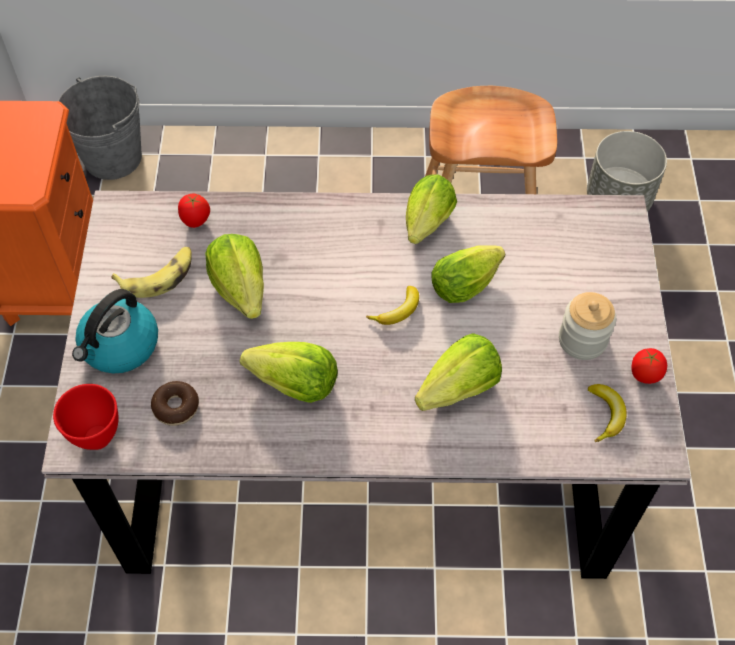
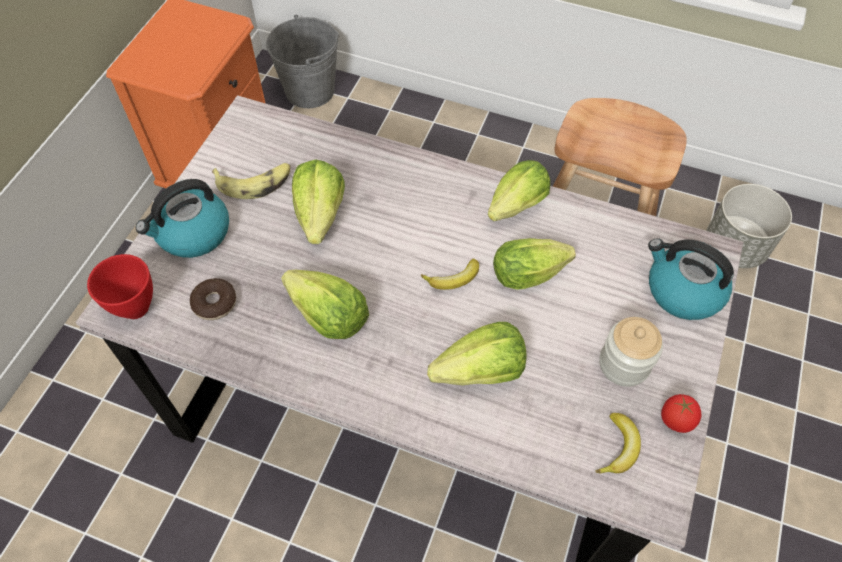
camera: 20 degrees right, 0 degrees up
tomato [178,194,210,228] -> none
none -> kettle [648,238,734,320]

